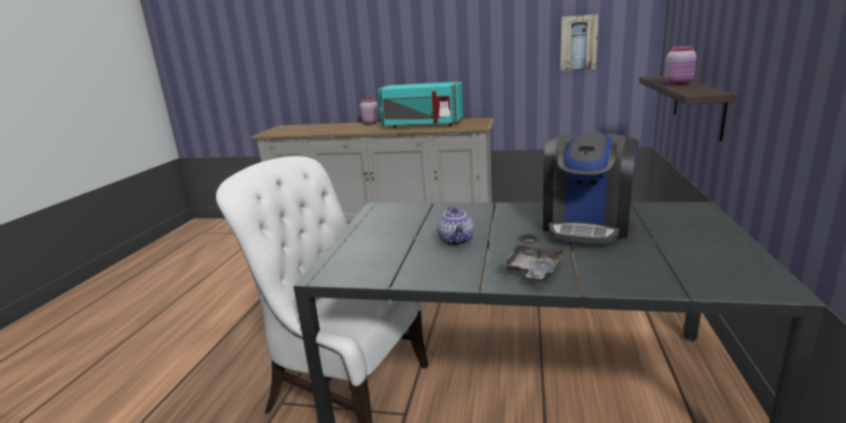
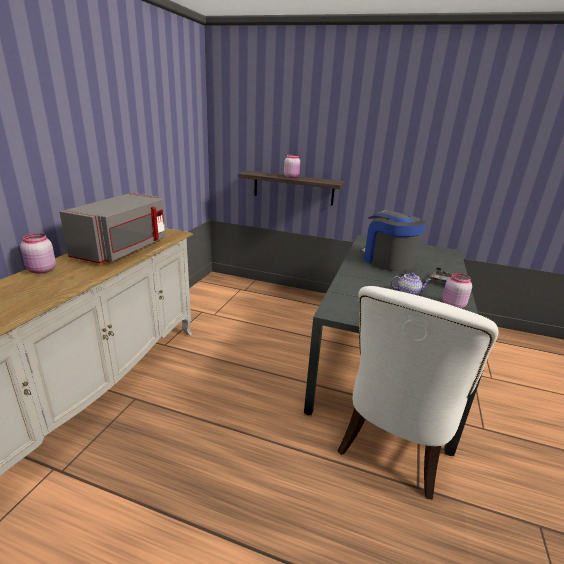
camera: 85 degrees left, 5 degrees up
turquoise microwave [378,82,463,128] -> grey microwave [60,193,166,263]
coffee machine [543,132,639,245] -> coffee machine turned 150 degrees counterclockwise [360,210,426,271]
picture [560,14,599,71] -> none
none -> pink jar [442,273,472,309]

